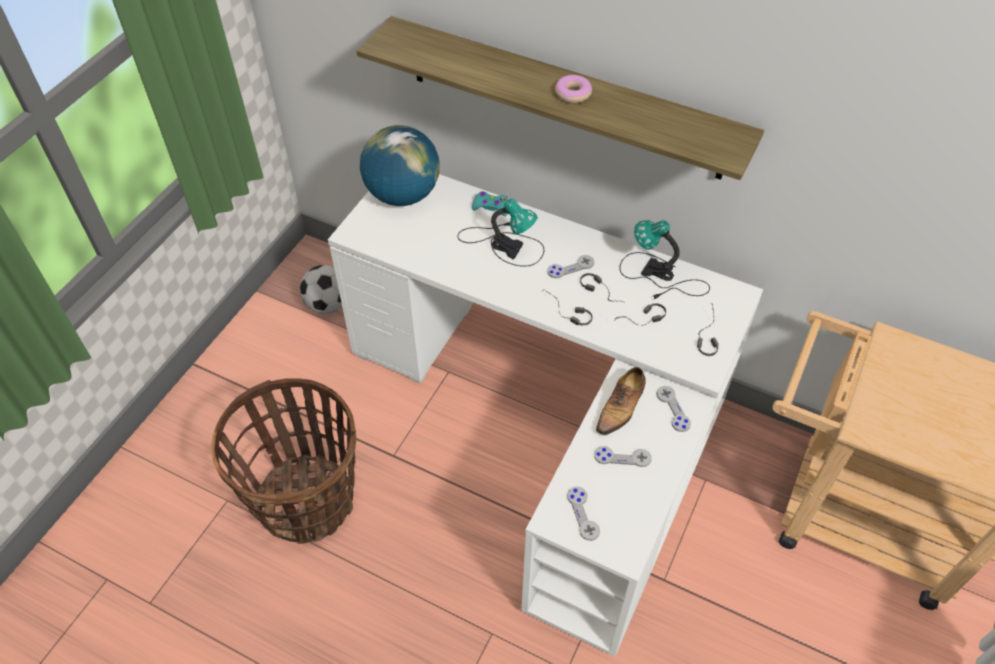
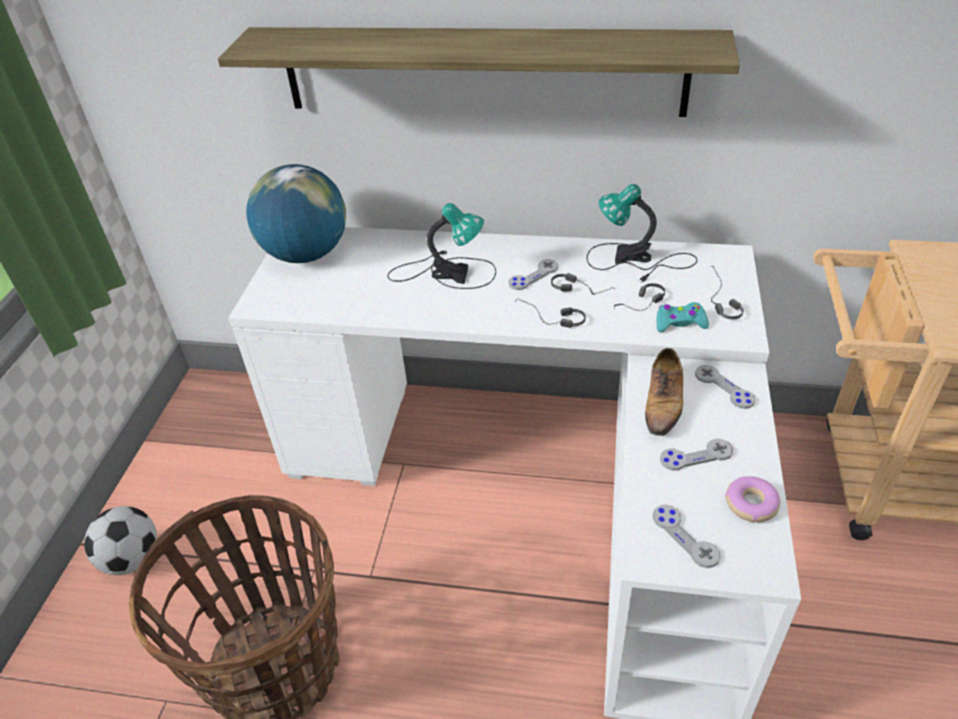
camera: 15 degrees left, 10 degrees down
football [300,265,342,313] -> football moved to [84,506,157,575]
turquoise game controller [472,191,508,216] -> turquoise game controller moved to [656,302,709,332]
donut [555,75,592,103] -> donut moved to [725,476,780,522]

